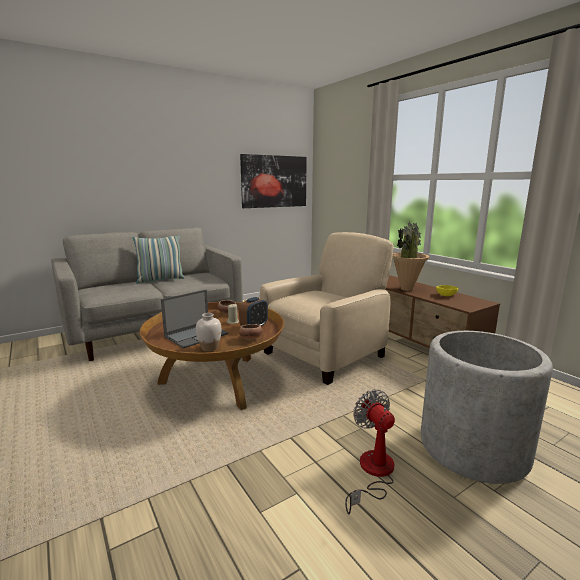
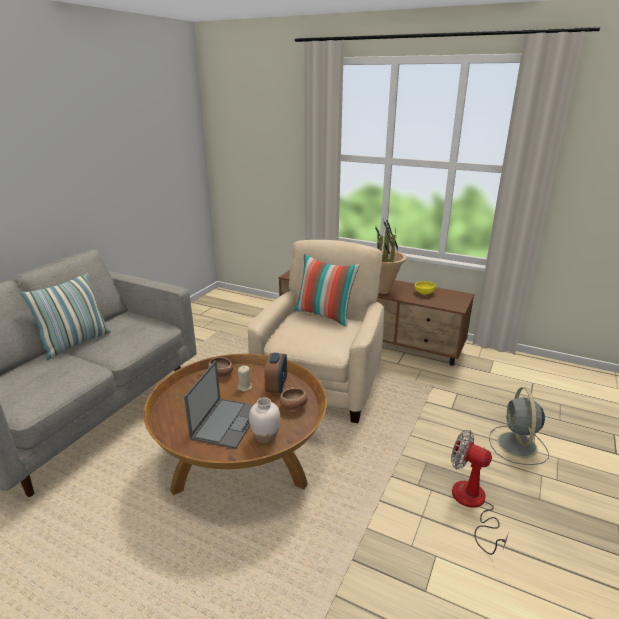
camera: 30 degrees left, 10 degrees up
picture [240,154,307,208] -> none
grey planter [421,331,553,484] -> grey fan [489,387,549,465]
none -> pillow [294,254,360,326]

